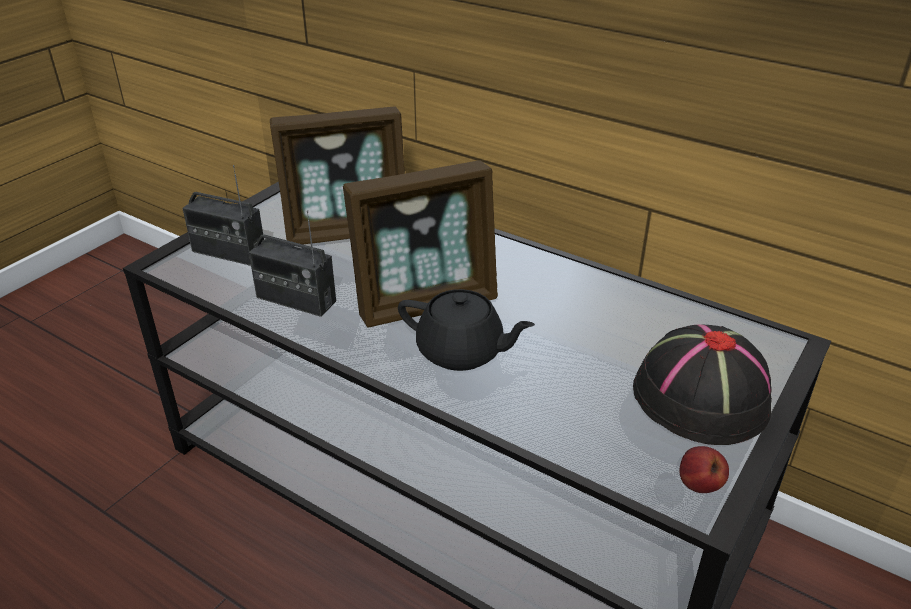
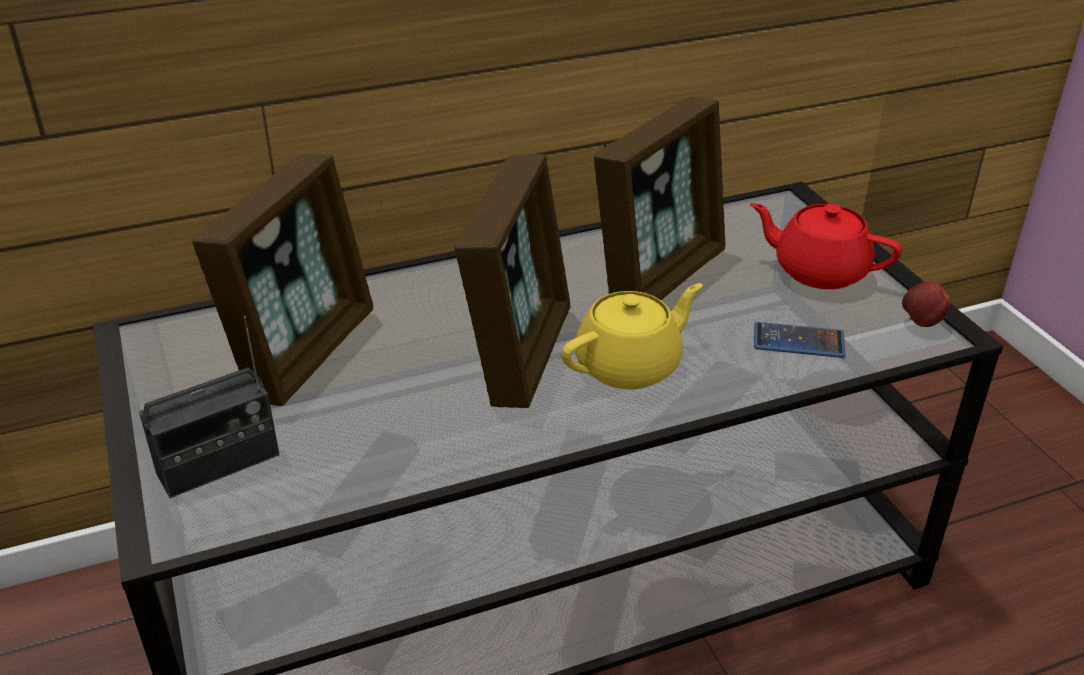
camera: 55 degrees left, 0 degrees up
radio [249,210,336,317] -> none
black teapot [398,289,535,371] -> yellow teapot [561,283,703,389]
black hat [633,324,772,445] -> red teapot [750,203,902,289]
none -> picture frame [594,97,726,300]
none -> phone [754,322,845,358]

